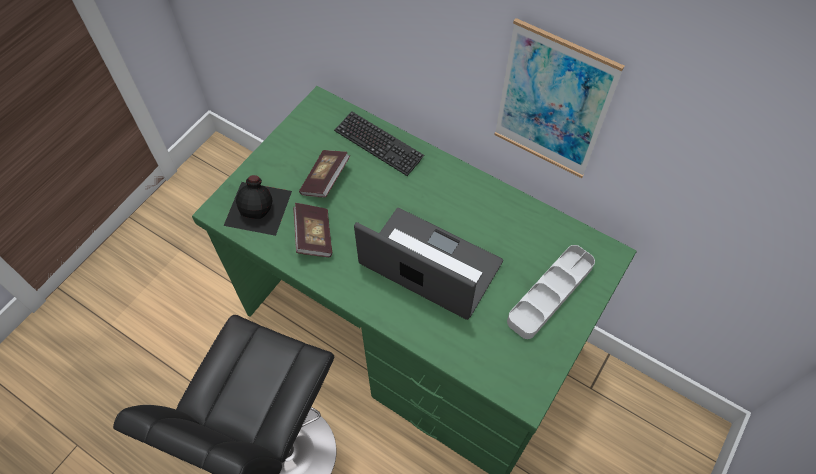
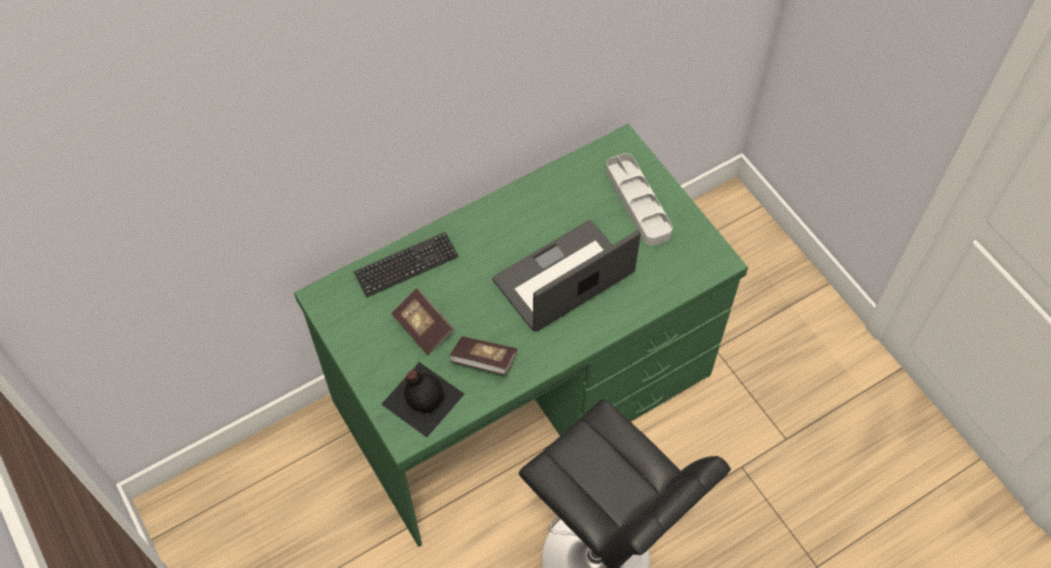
camera: 65 degrees left, 0 degrees up
picture [494,18,624,178] -> none

